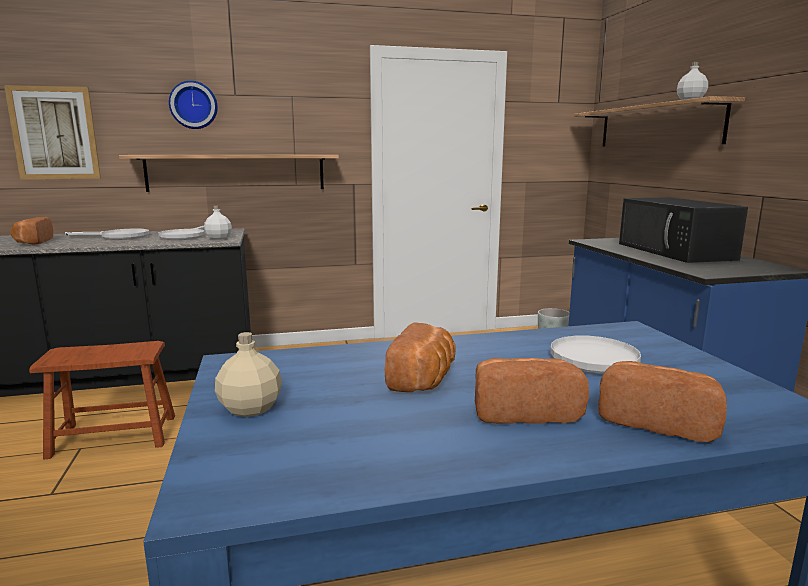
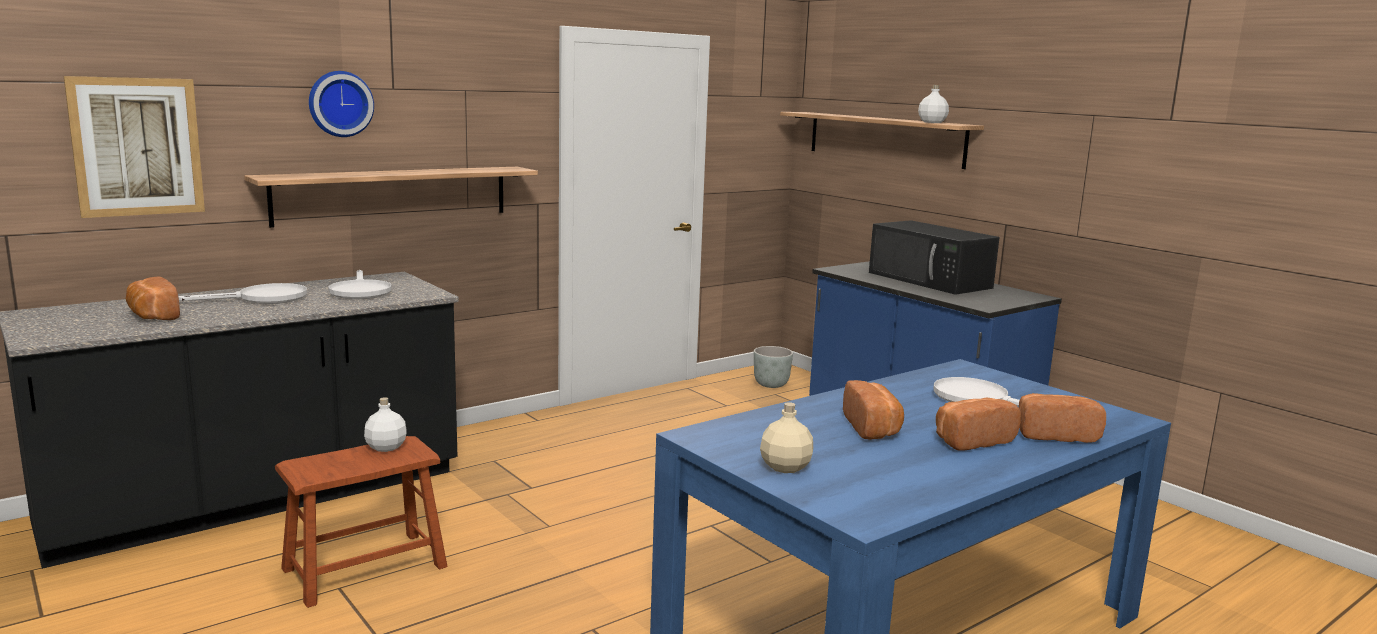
camera: 25 degrees left, 0 degrees up
white bottle [204,205,232,240] -> white bottle moved to [364,397,406,452]

